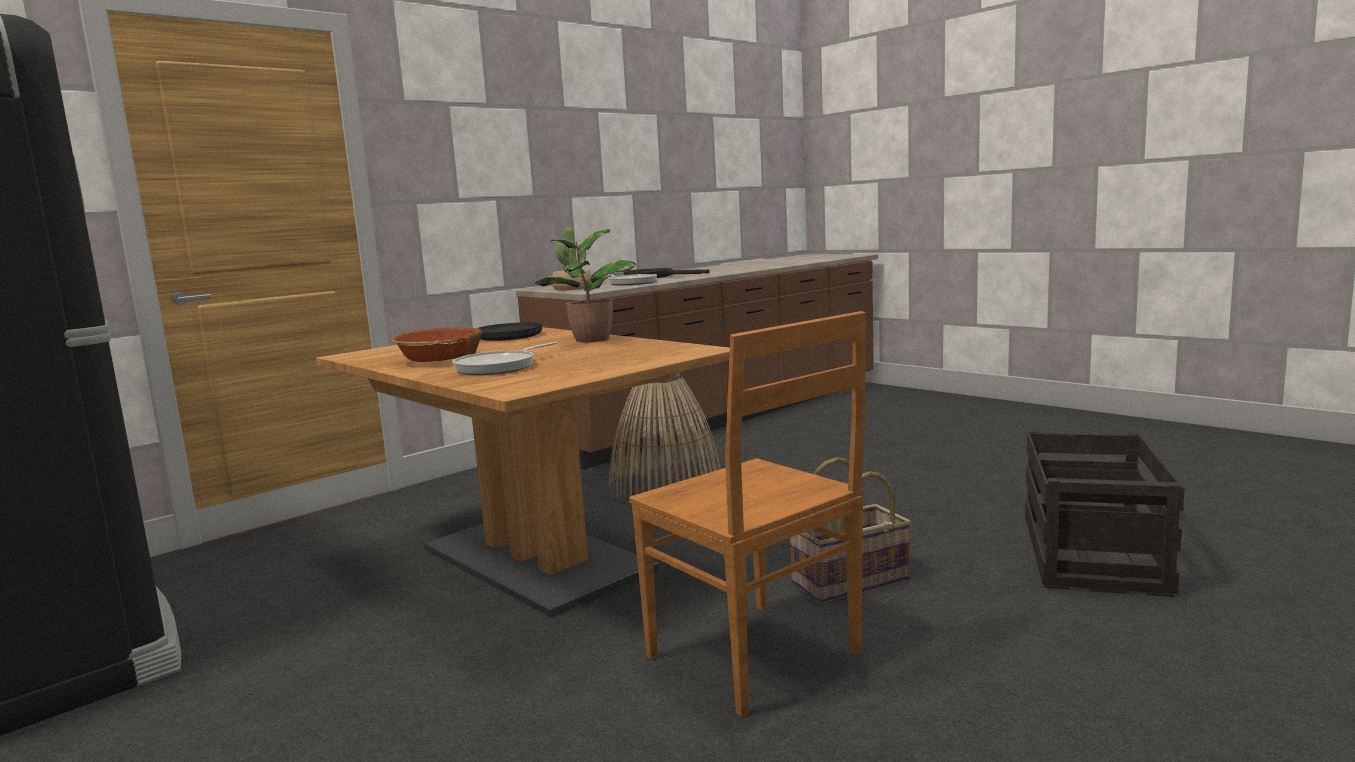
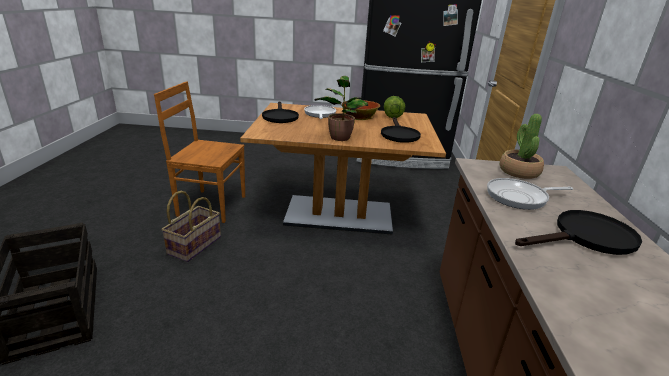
camera: 135 degrees right, 15 degrees up
basket [609,372,721,501] -> none
none -> black frying pan [262,101,299,123]
none -> lettuce [384,96,406,118]

